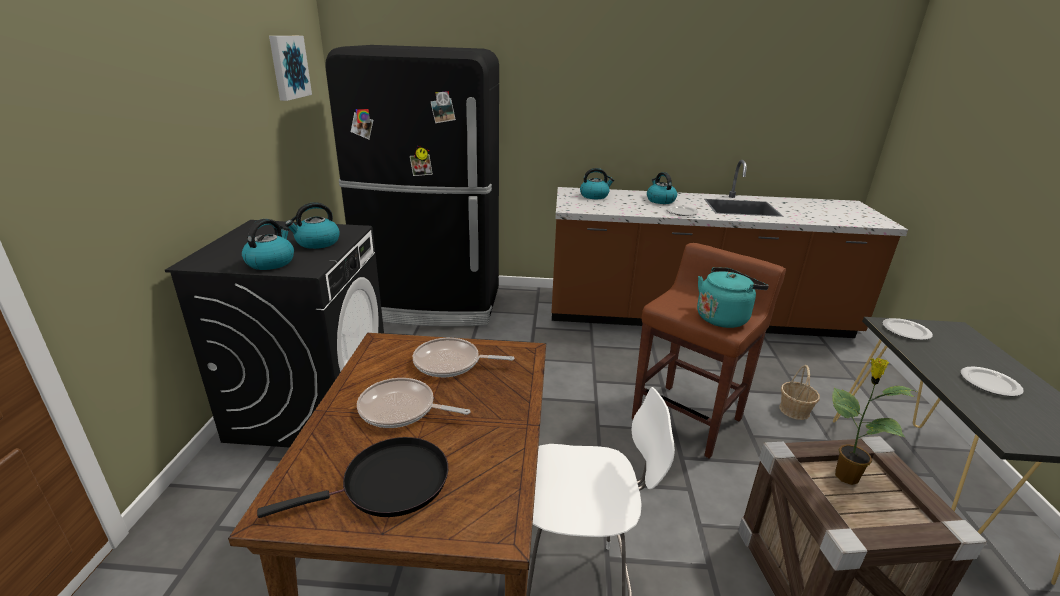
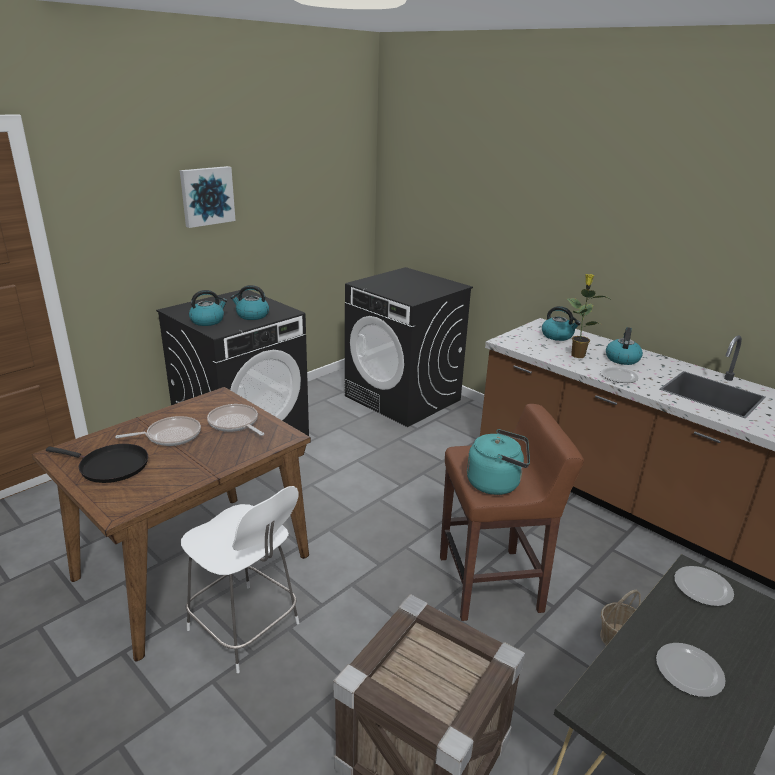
camera: 40 degrees right, 0 degrees up
picture [269,36,312,101] -> picture moved to [180,166,236,228]
black fridge [325,45,499,326] -> black washing machine [345,267,473,427]
frying pan [357,378,471,428] -> frying pan turned 105 degrees clockwise [115,416,201,446]
potted plant [832,357,918,485] -> potted plant moved to [567,274,610,358]

